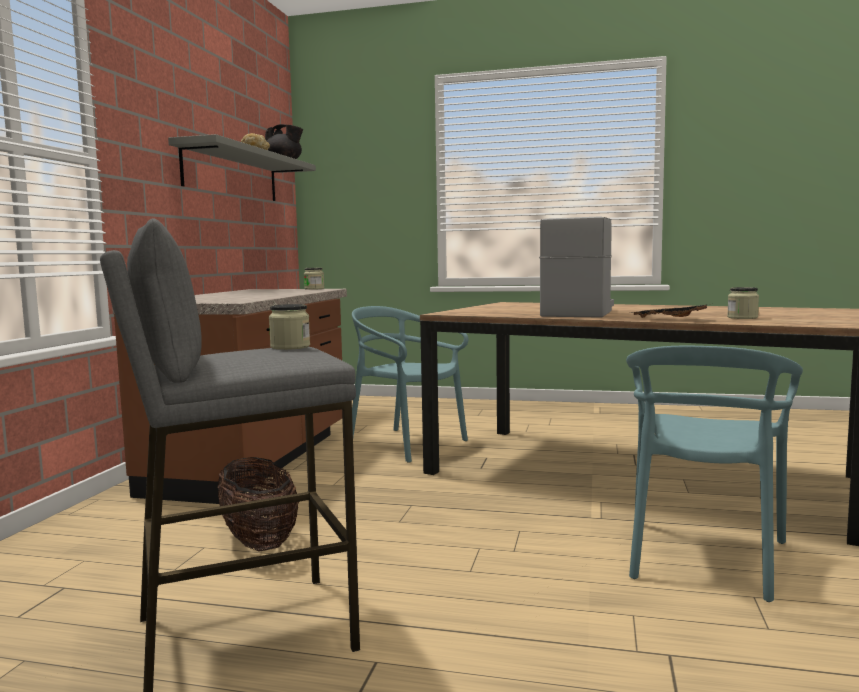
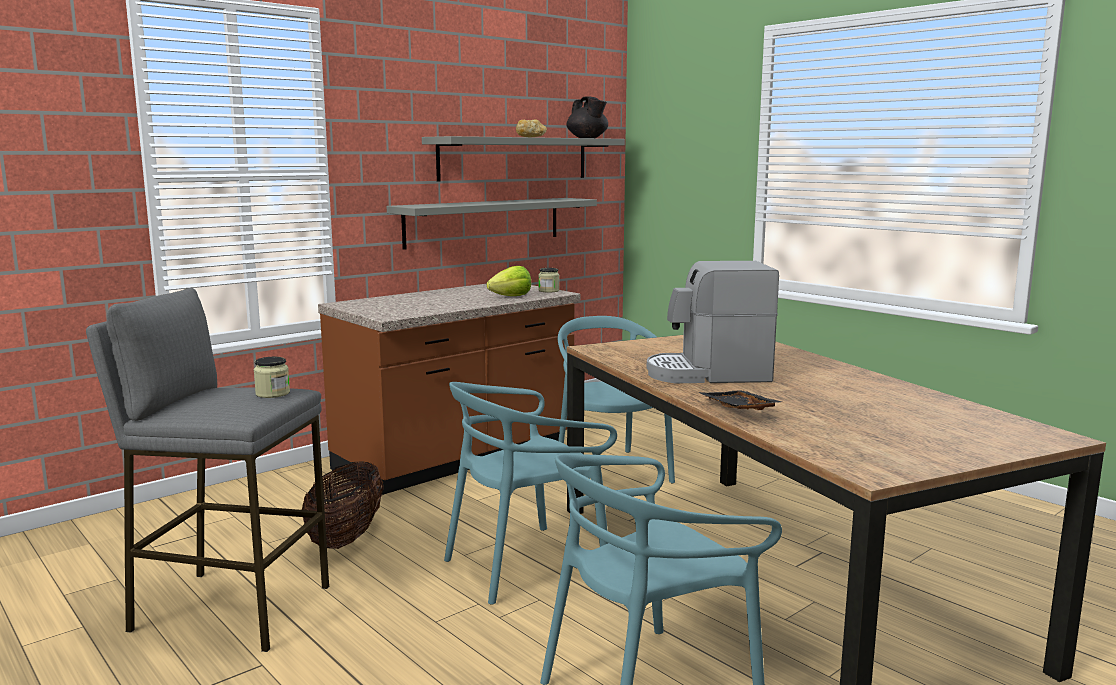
camera: 35 degrees right, 5 degrees up
coffee machine [539,216,614,318] -> coffee machine turned 150 degrees counterclockwise [647,261,779,383]
jar [727,287,759,319] -> none
none -> grey shelf [387,198,597,250]
none -> turquoise chair [444,382,617,605]
none -> lettuce [487,266,531,296]

